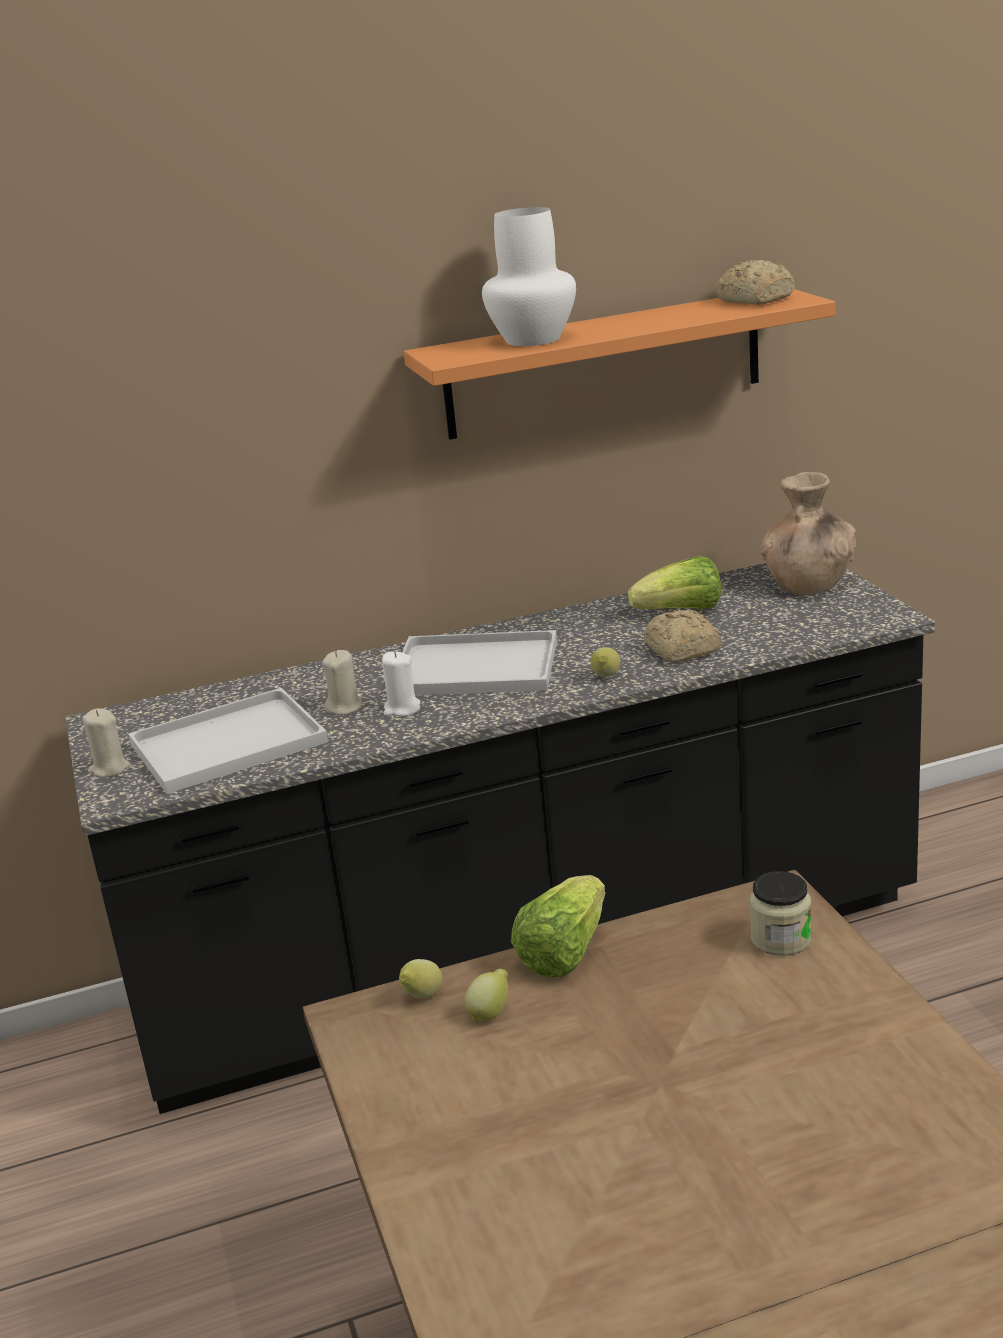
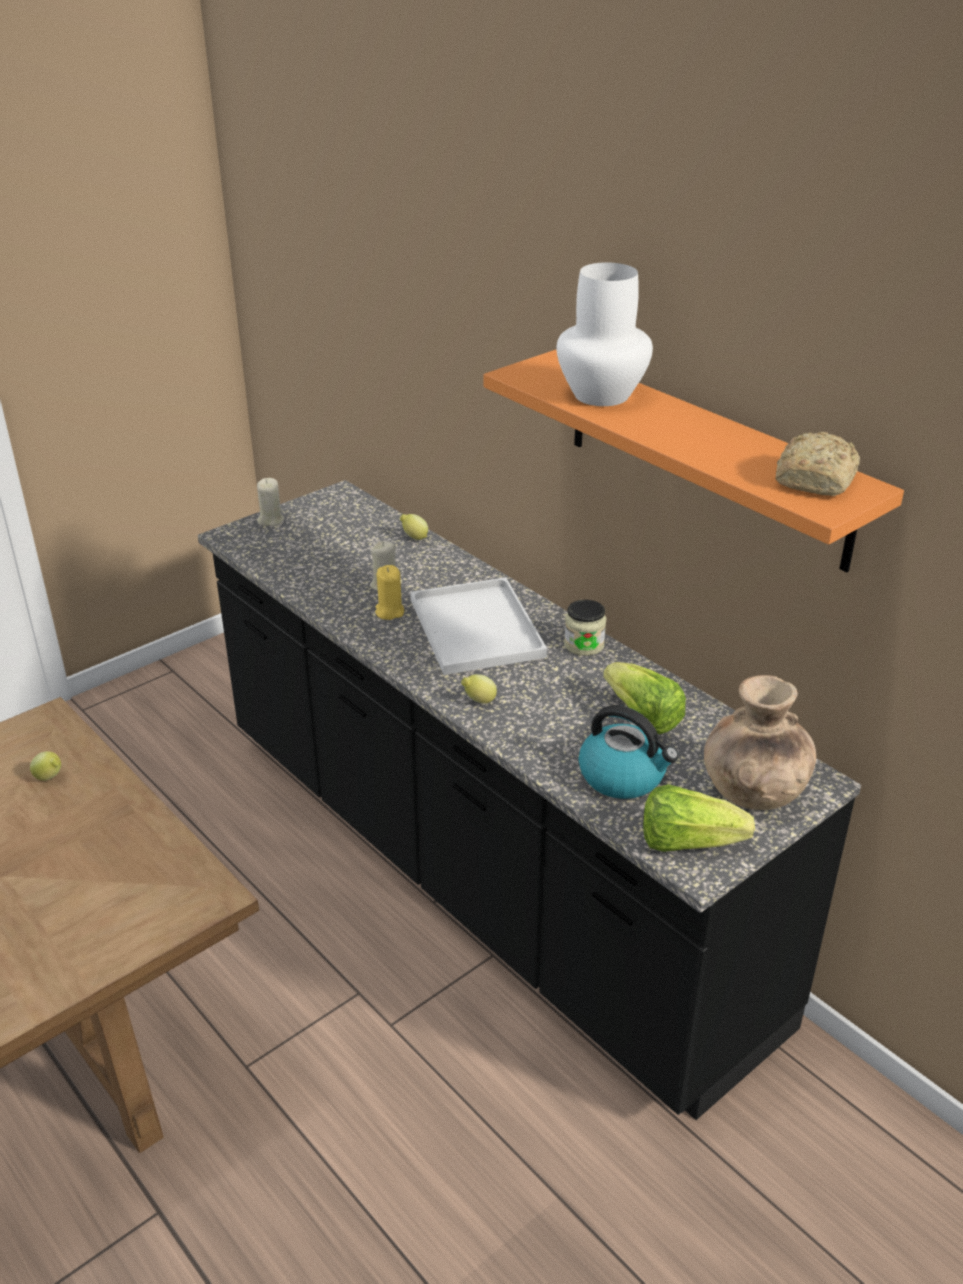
camera: 65 degrees right, 10 degrees up
white tray [128,688,328,794] -> none
white candle [382,651,421,716] -> yellow candle [375,565,404,620]
lemon [399,959,443,998] -> lemon moved to [400,514,428,540]
lettuce [511,875,605,977] -> lettuce moved to [643,784,755,852]
bread [644,609,722,662] -> none
jar [750,871,811,956] -> jar moved to [564,600,606,656]
none -> kettle [578,705,678,799]

